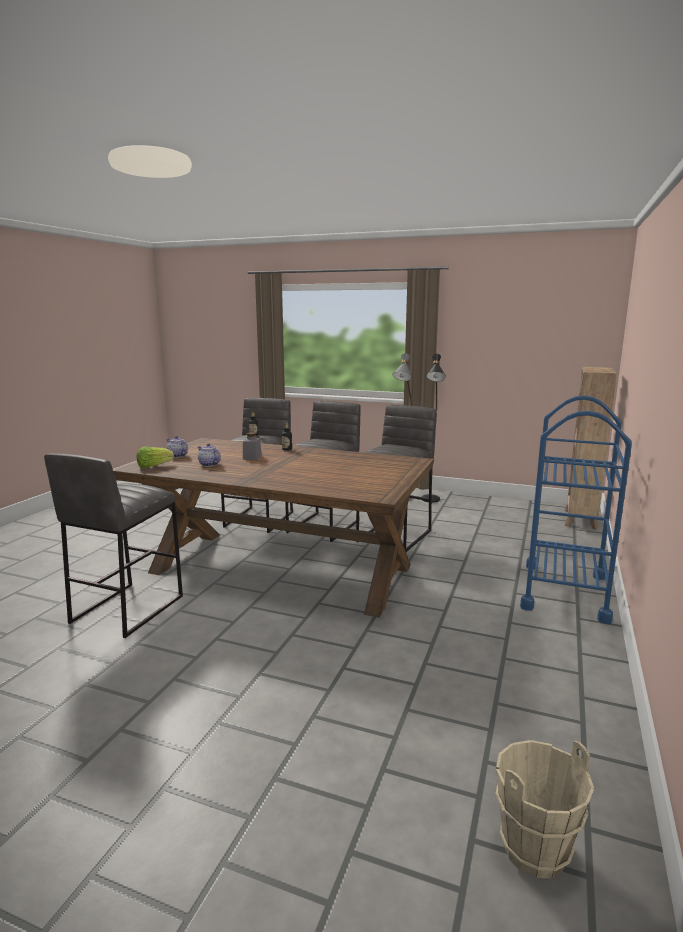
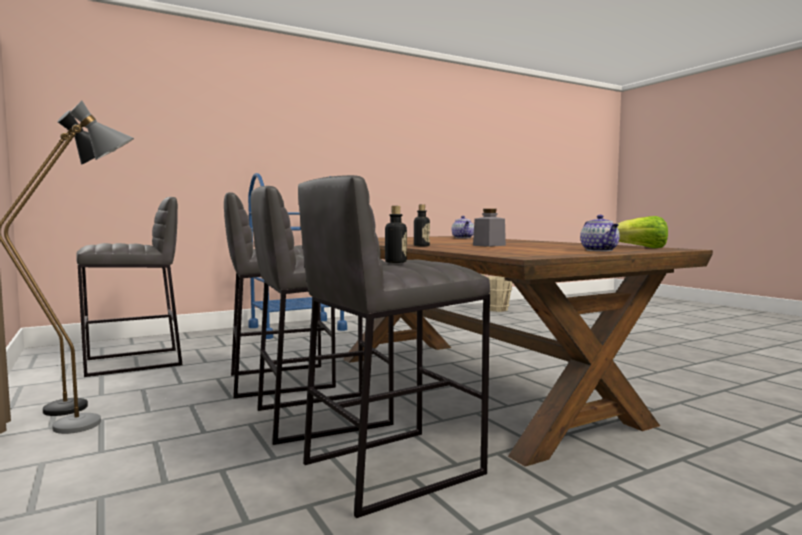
camera: 140 degrees left, 10 degrees down
grey stool [44,453,183,638] -> grey stool moved to [76,197,183,377]
teapot [198,443,221,467] -> teapot moved to [452,216,474,238]
brown bookcase [565,367,617,530] -> none

